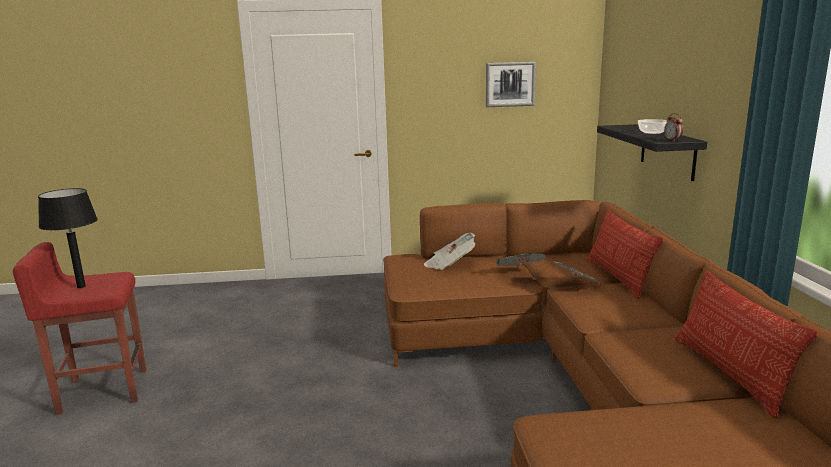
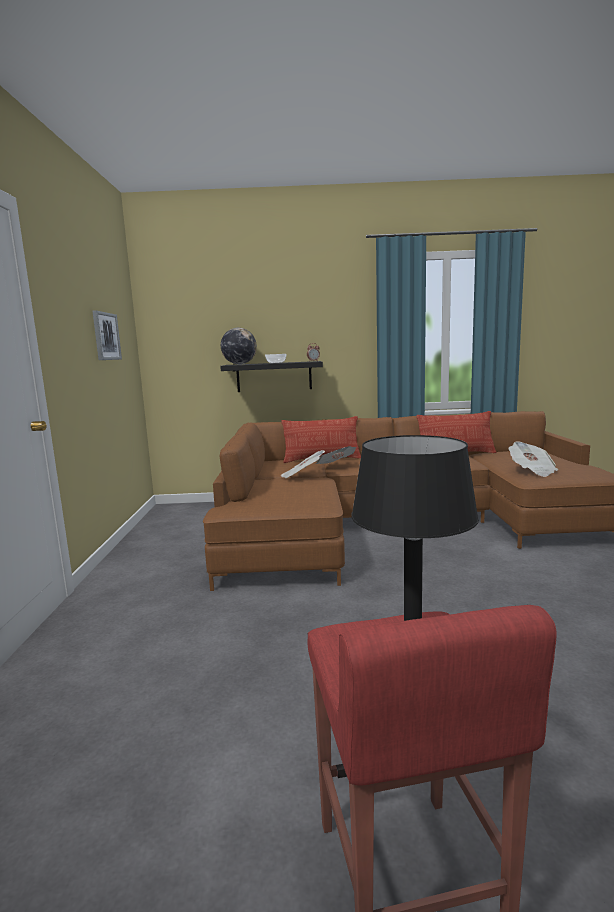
camera: 85 degrees left, 5 degrees down
newspaper [424,233,475,270] -> newspaper moved to [508,442,558,477]
none -> globe [221,328,257,364]

